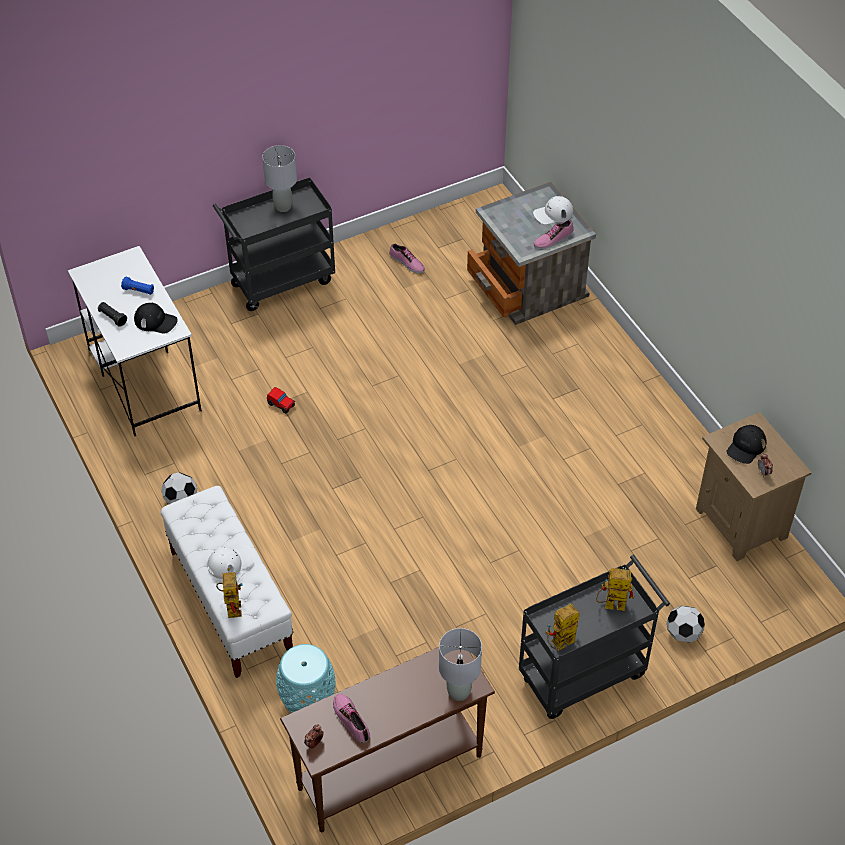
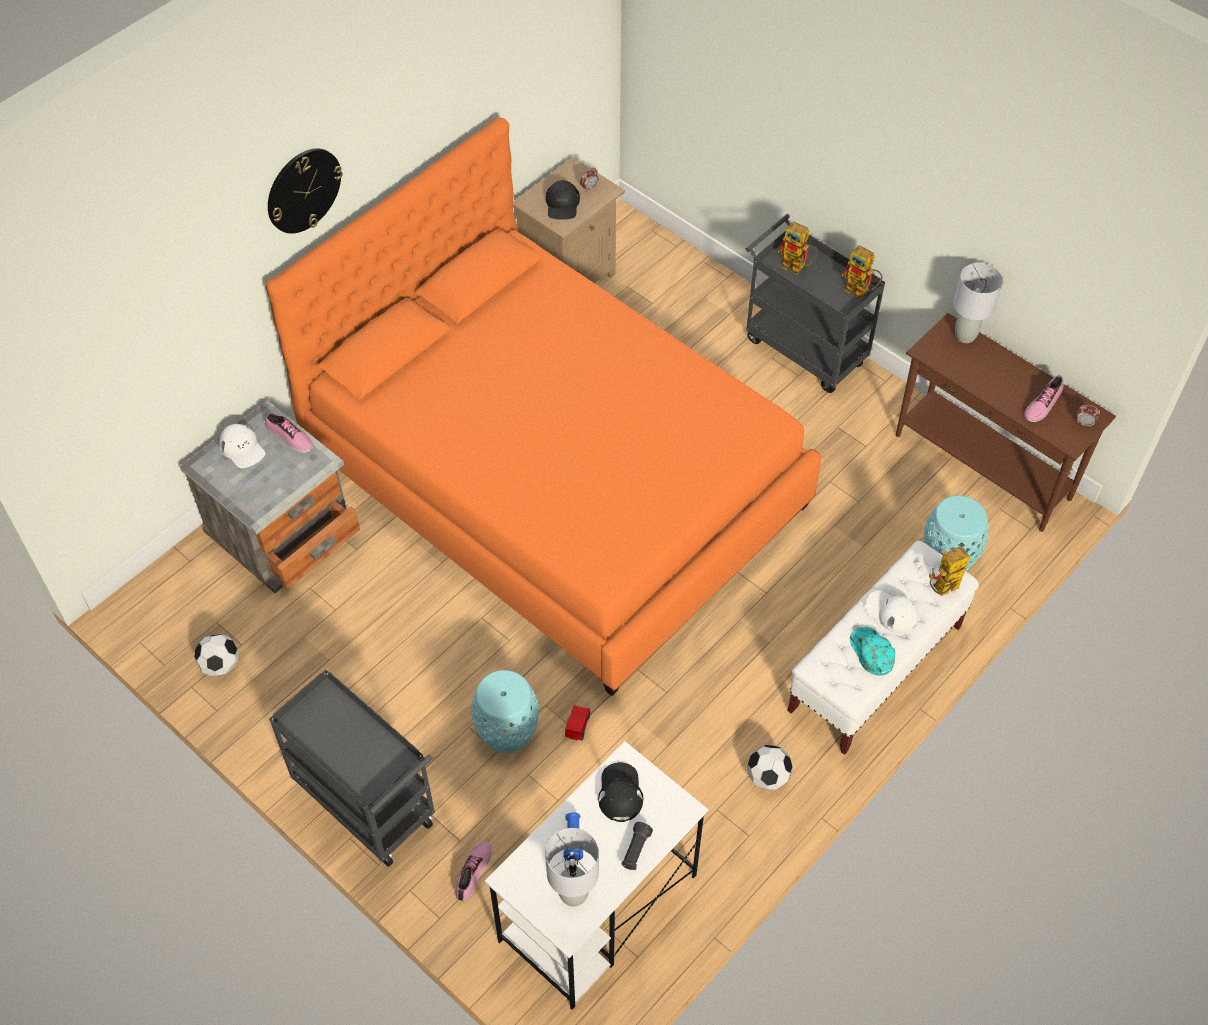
camera: 110 degrees left, 5 degrees up
grey table lamp [262,145,297,212] -> grey table lamp moved to [545,828,599,907]
shoe [389,243,425,273] -> shoe moved to [455,842,492,901]
toy robot [596,568,634,611] -> toy robot turned 45 degrees counterclockwise [777,221,818,275]
football [667,606,705,643] -> football moved to [194,634,239,676]
black cap [726,425,766,464] -> black cap turned 75 degrees clockwise [546,180,580,220]
none -> orange bed [266,118,821,696]
none -> wall clock [268,148,343,234]
none -> turquoise stool [471,670,539,753]
none -> turquoise cap [850,627,895,676]

